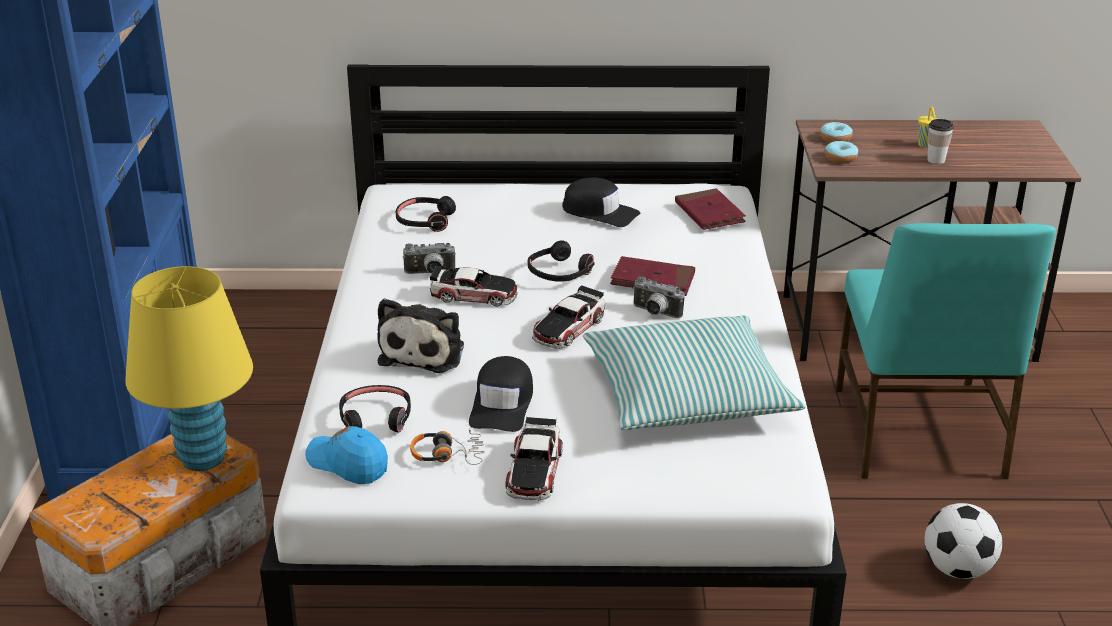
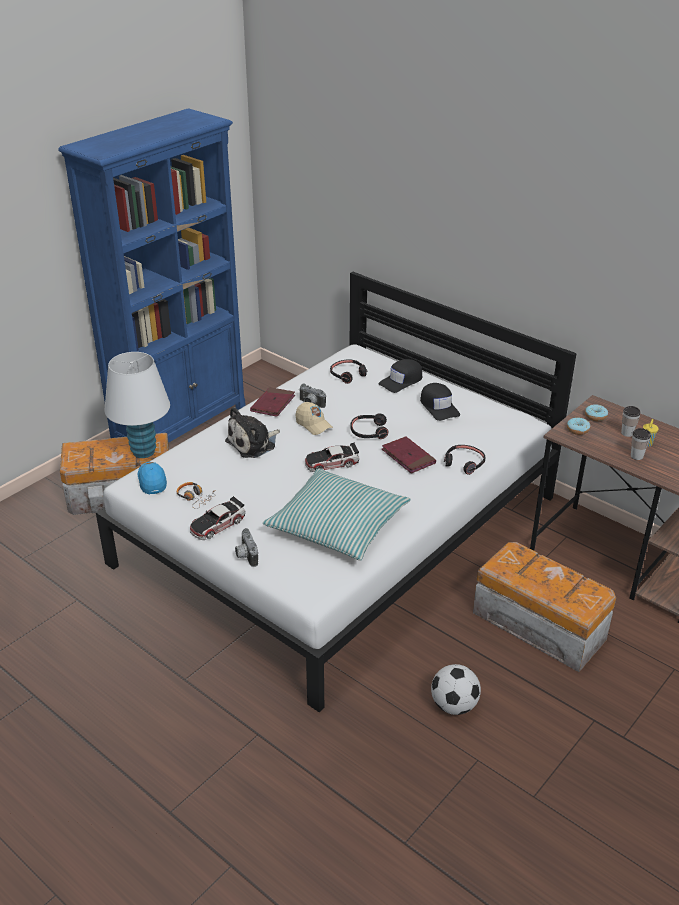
camera: 40 degrees right, 5 degrees up
yellow table lamp [125,266,253,471] -> white table lamp [105,352,170,458]
black headphones [339,385,411,433] -> black headphones moved to [444,445,486,475]
toy car [430,265,518,306] -> beige cap [296,402,333,435]
black cap [469,356,533,432] -> black cap moved to [379,359,422,393]
camera [633,276,685,318] -> camera moved to [235,528,258,567]
red book [675,188,746,230] -> red book moved to [250,387,295,417]
turquoise chair [836,223,1056,479] -> storage box [473,542,616,672]
none -> cup [621,406,641,437]

